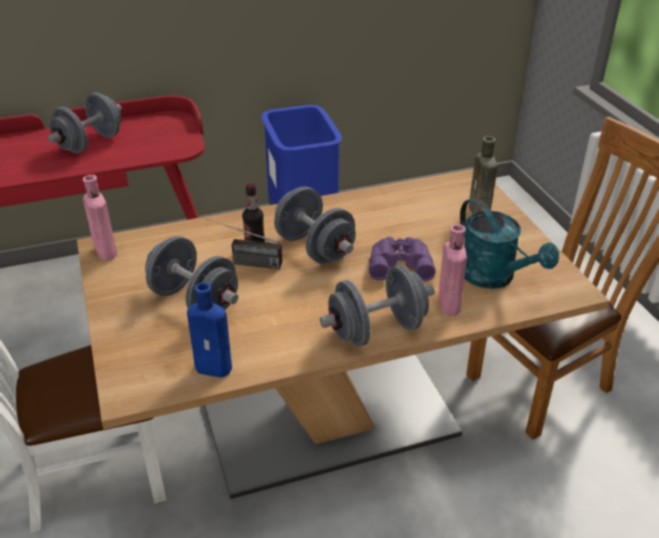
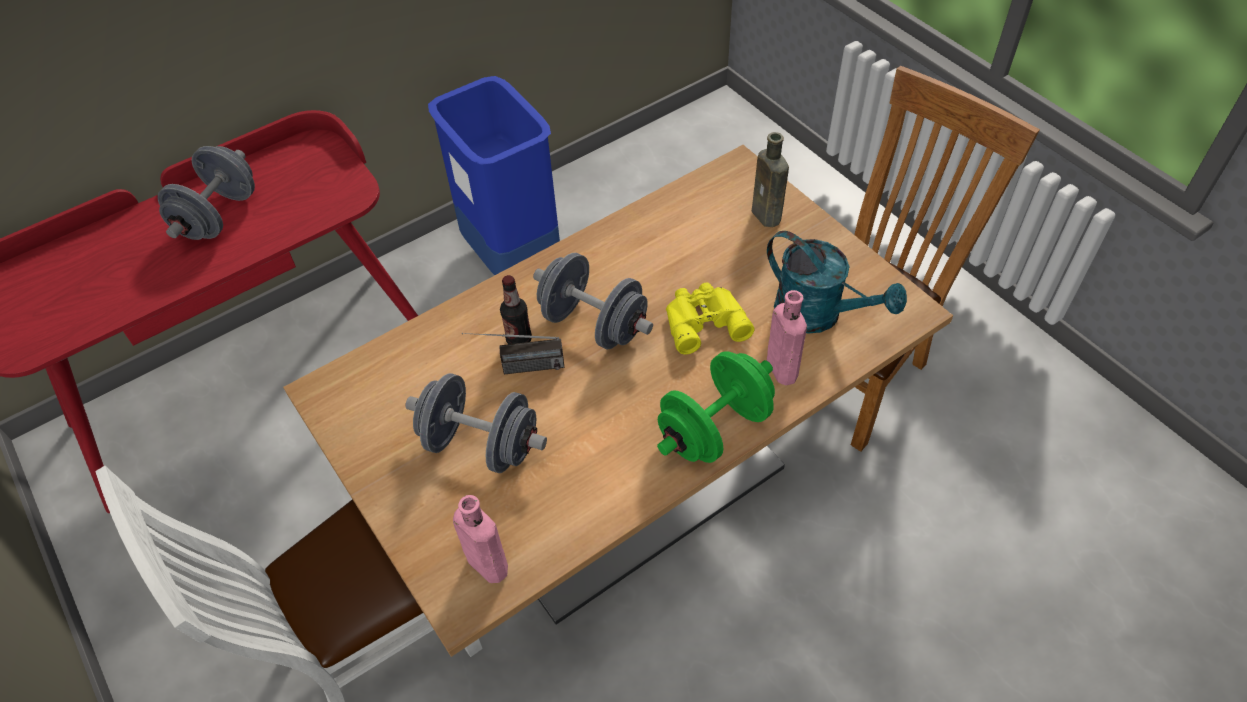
camera: 15 degrees left, 15 degrees up
pink bottle [83,175,117,260] -> pink bottle moved to [453,495,508,583]
blue bottle [187,282,232,378] -> none
grey dumbbell [320,265,435,347] -> green dumbbell [657,351,775,463]
purple binoculars [369,237,436,281] -> yellow binoculars [666,283,755,355]

